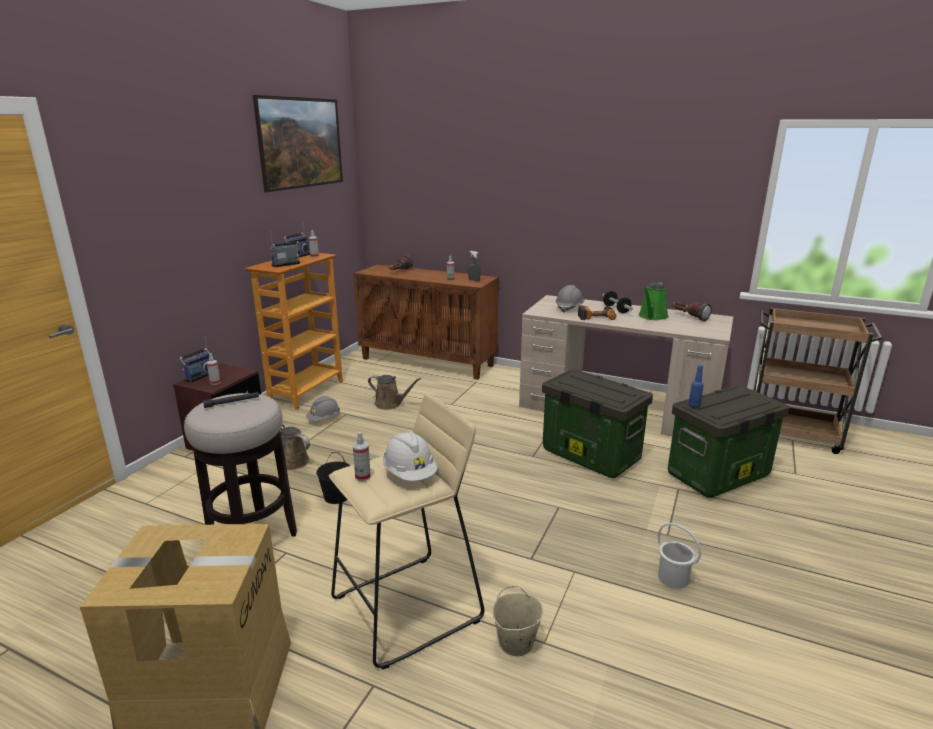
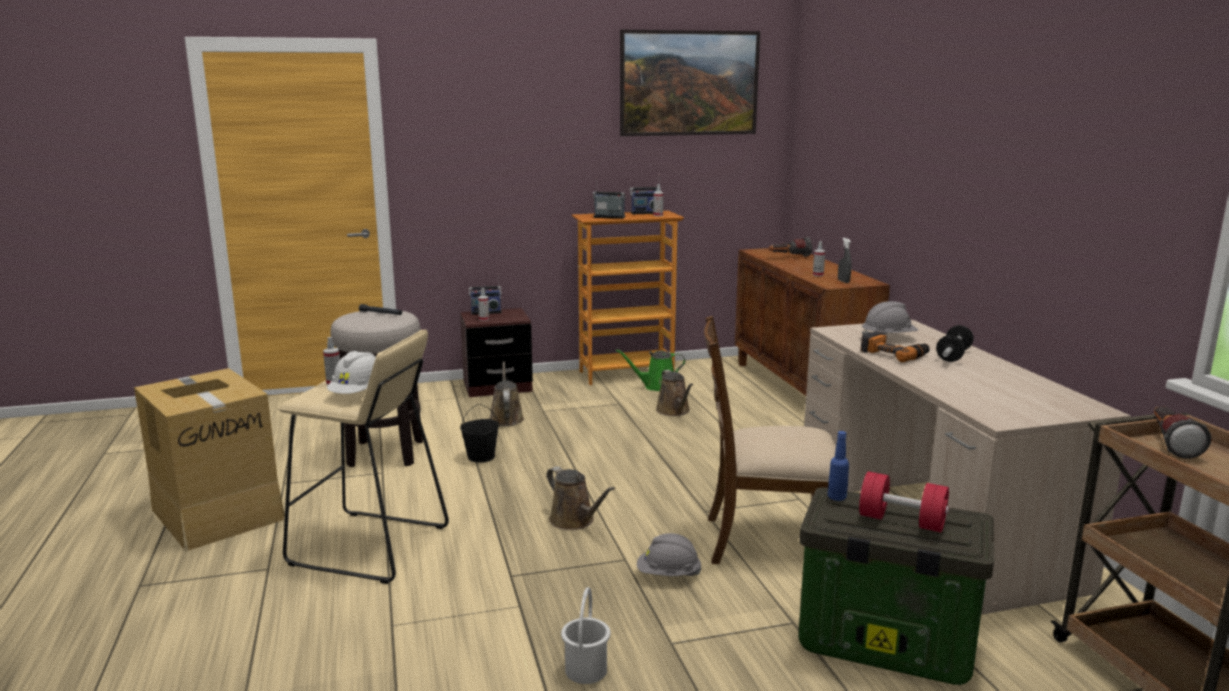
camera: 50 degrees right, 5 degrees down
grey hard hat [306,396,340,421] -> grey hard hat moved to [637,533,702,576]
beige bucket [493,586,543,656] -> none
storage box [542,369,653,478] -> brown chair [704,316,849,564]
green watering can [638,283,669,320] -> green watering can moved to [616,349,685,391]
flashlight [672,302,712,321] -> flashlight moved to [1154,406,1211,459]
none -> brown watering can [547,466,615,530]
none -> red dumbbell [859,471,949,532]

